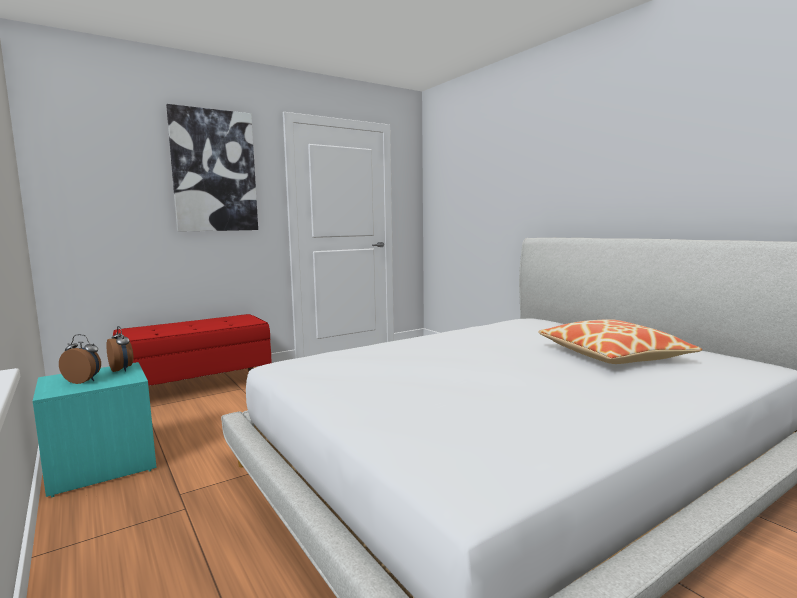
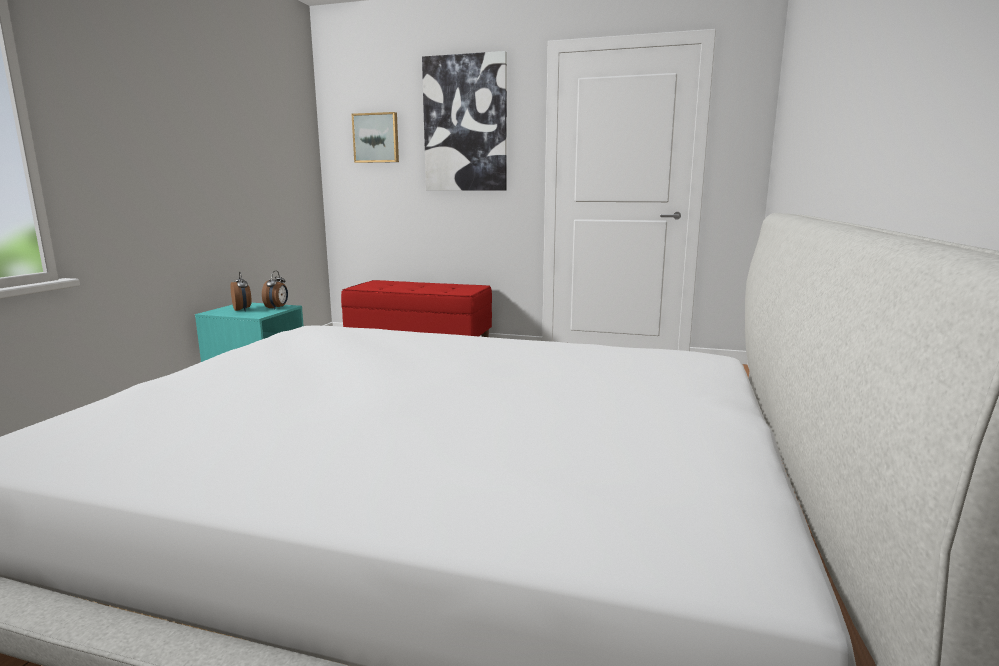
camera: 50 degrees right, 5 degrees up
pillow [538,319,702,364] -> none
none -> picture [352,112,399,163]

